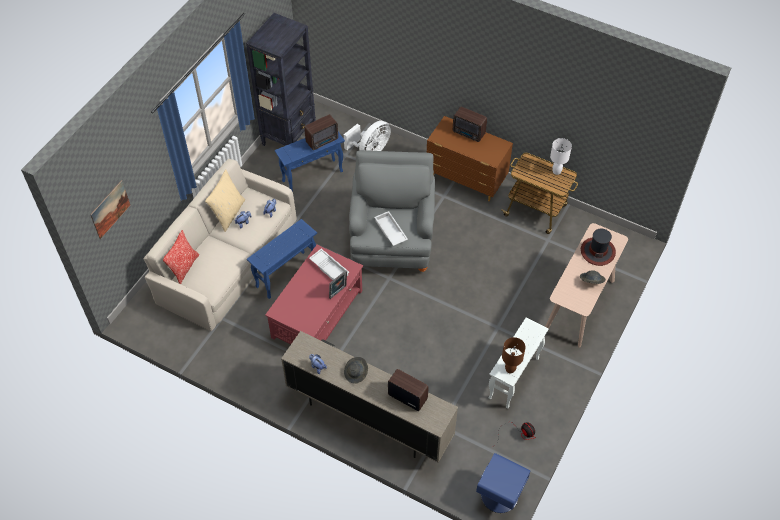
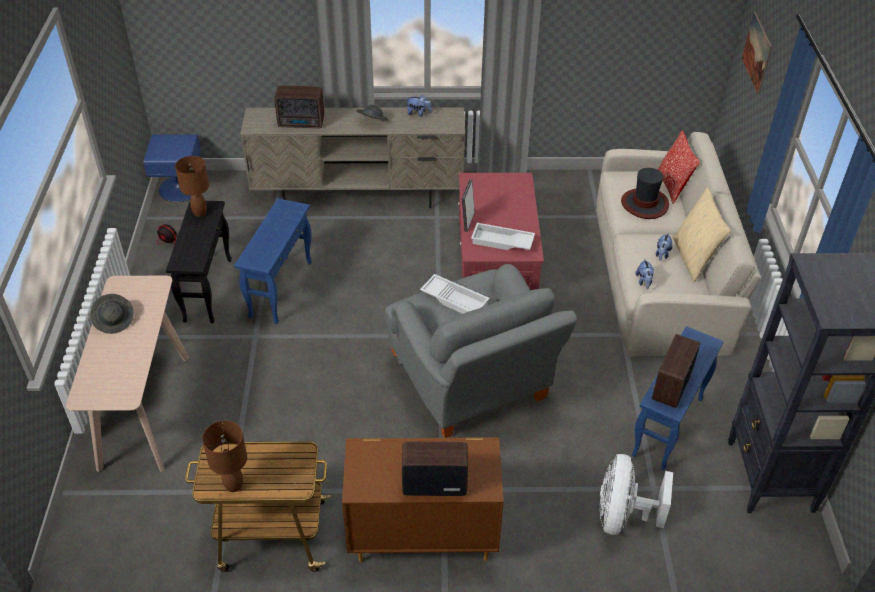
camera: 150 degrees right, 10 degrees down
blue side table [247,219,317,299] -> blue side table moved to [234,198,312,324]
white side table [489,318,548,408] -> black side table [166,201,232,323]
white table lamp [550,138,572,175] -> brown table lamp [202,421,247,492]
hat [581,228,616,266] -> hat moved to [621,168,669,219]

